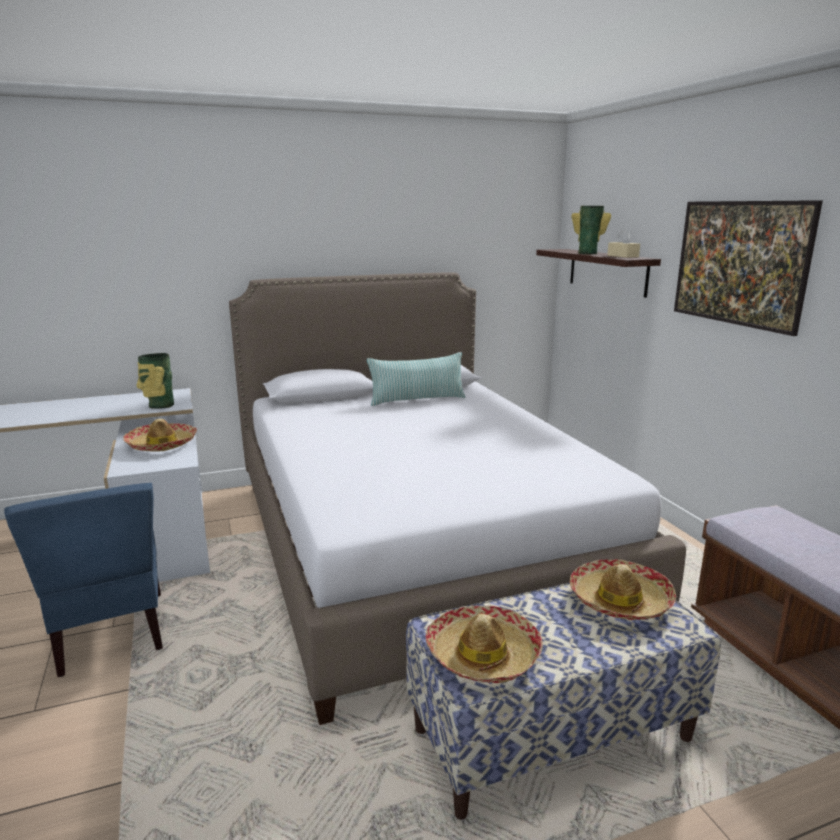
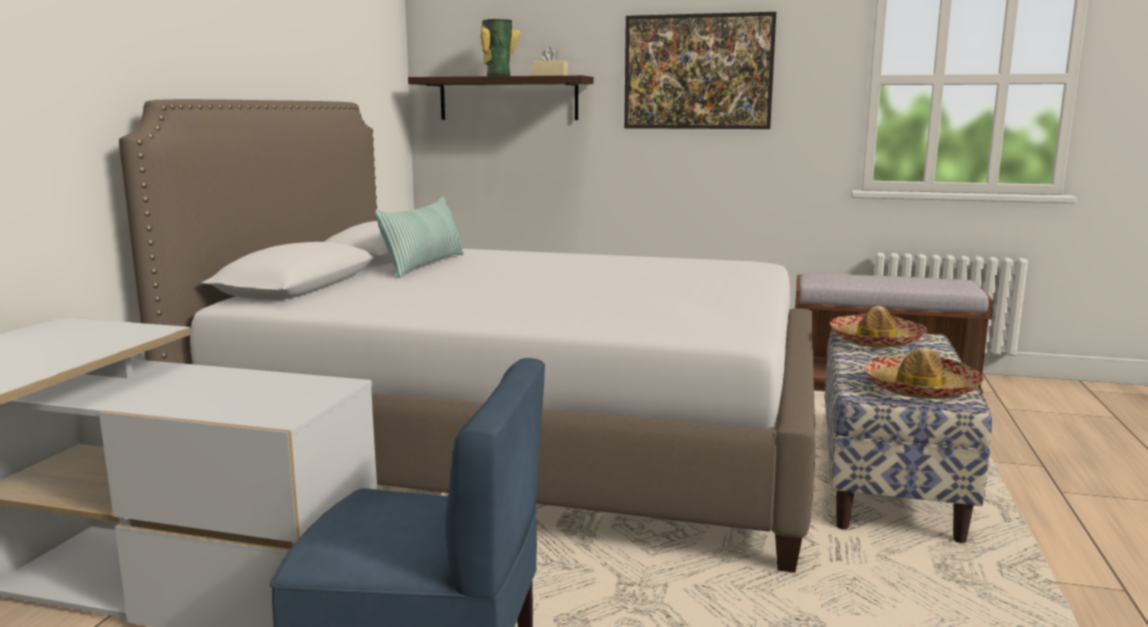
camera: 55 degrees left, 5 degrees down
hat [123,419,197,452] -> none
vase [136,353,174,409] -> none

